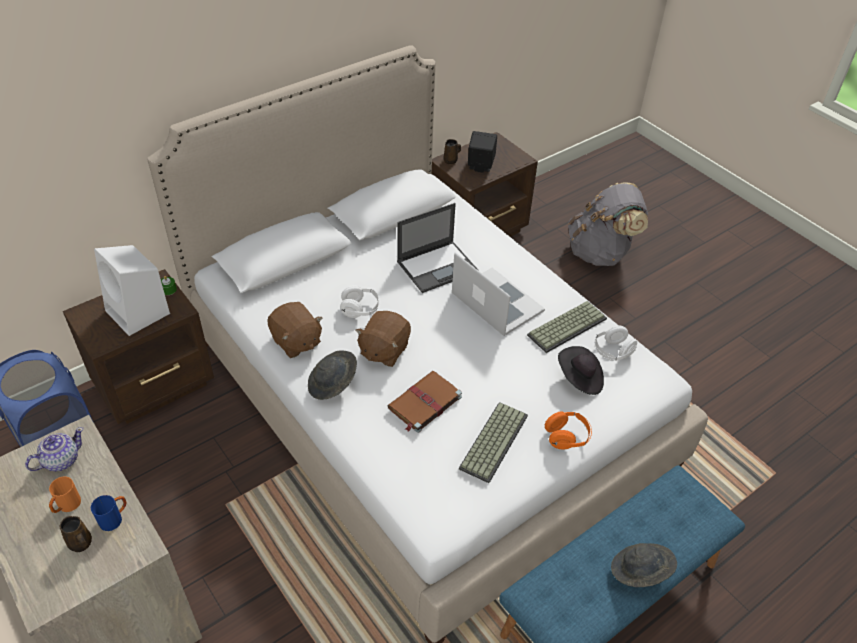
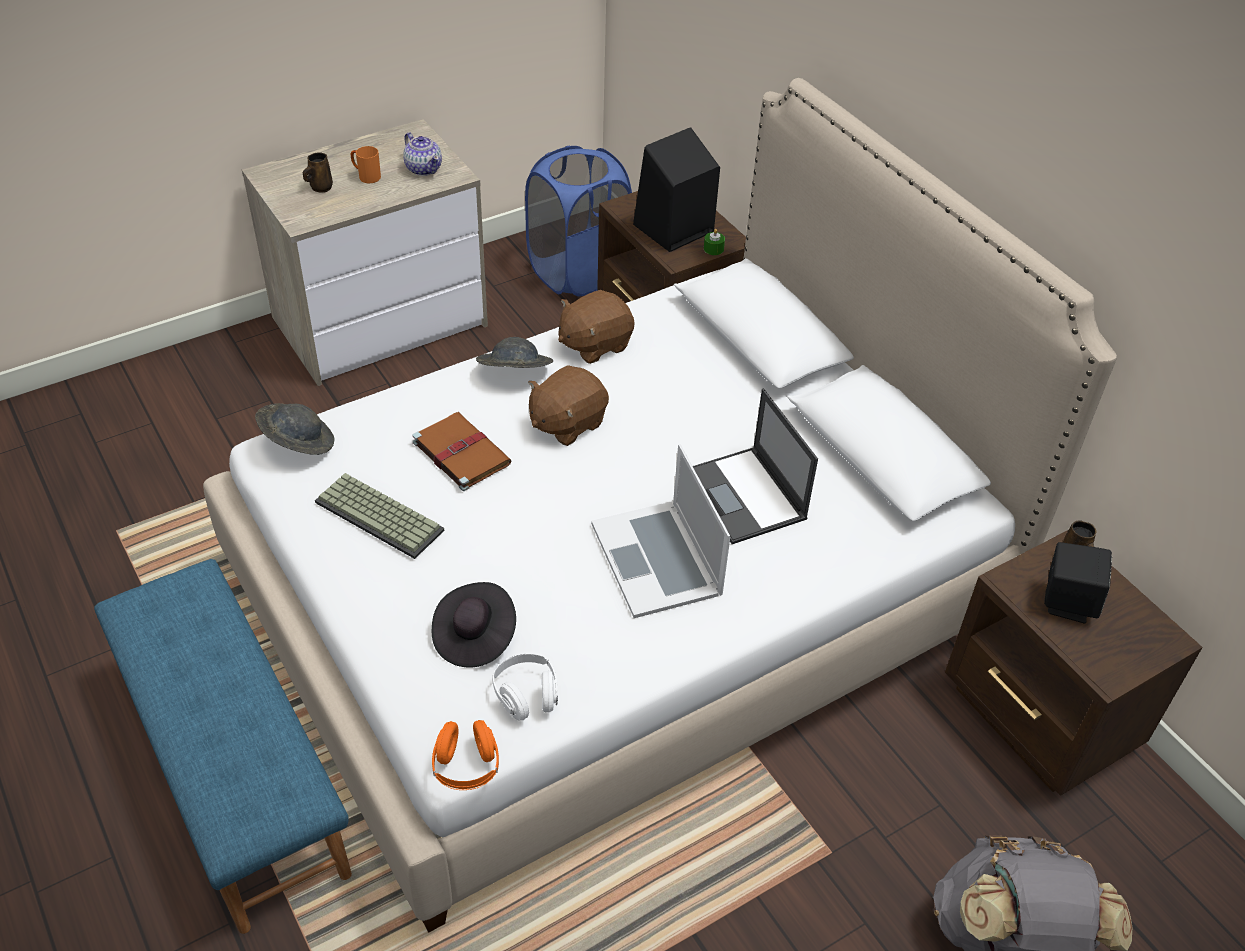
camera: 95 degrees right, 0 degrees up
blue mug [91,495,126,531] -> none
white speaker [94,245,170,336] -> black speaker [633,127,720,252]
white headphones [340,285,380,318] -> none
brown plush toy [355,311,411,367] -> brown plush toy turned 75 degrees counterclockwise [528,365,609,446]
laptop [452,252,545,336] -> laptop turned 105 degrees clockwise [591,444,731,618]
keyboard [527,301,607,353] -> none
orange headphones [545,412,592,450] -> orange headphones moved to [432,720,499,790]
grey hat [611,543,677,587] -> grey hat moved to [255,403,334,455]

